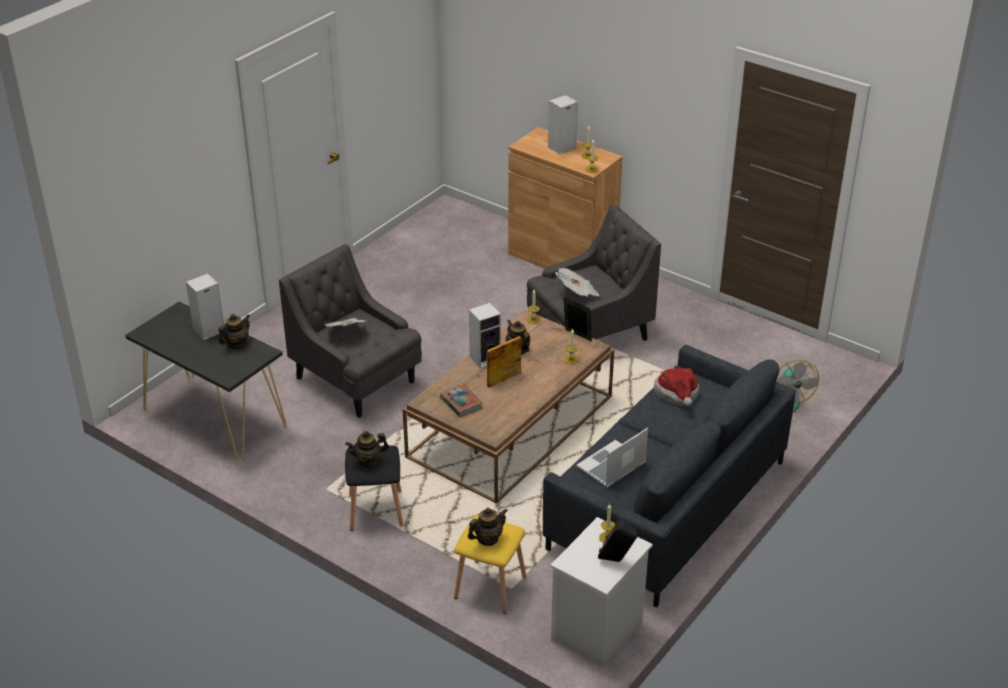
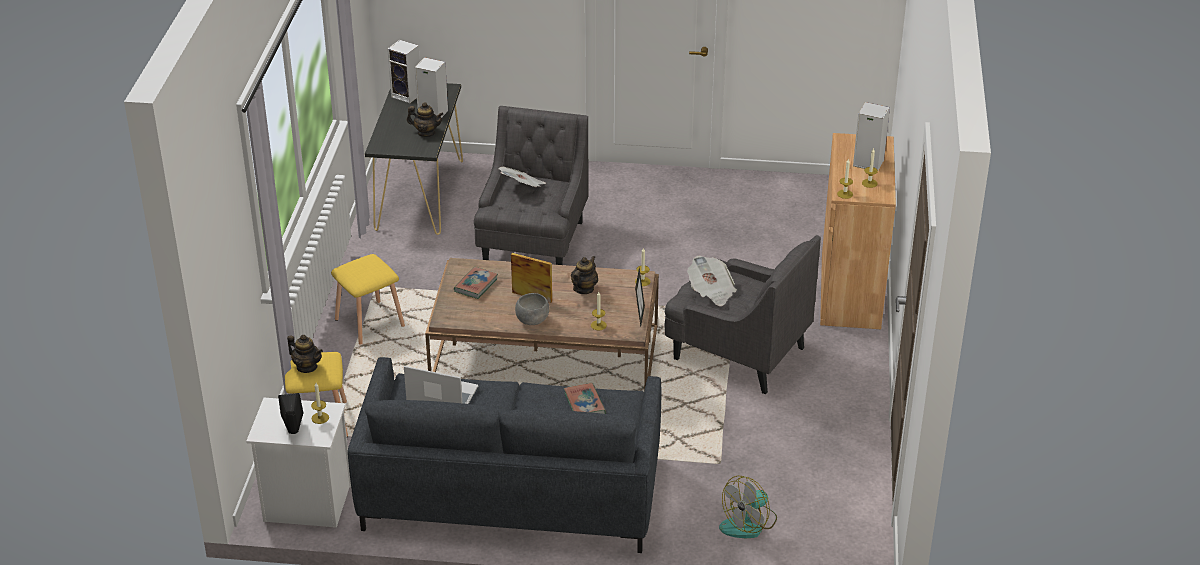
camera: 60 degrees right, 0 degrees up
teapot [345,431,389,468] -> none
black stool [345,446,404,531] -> yellow stool [331,254,405,345]
speaker [469,303,501,368] -> speaker moved to [387,40,420,103]
hat [654,368,699,406] -> book [564,383,606,414]
none -> grey bowl [515,293,549,325]

